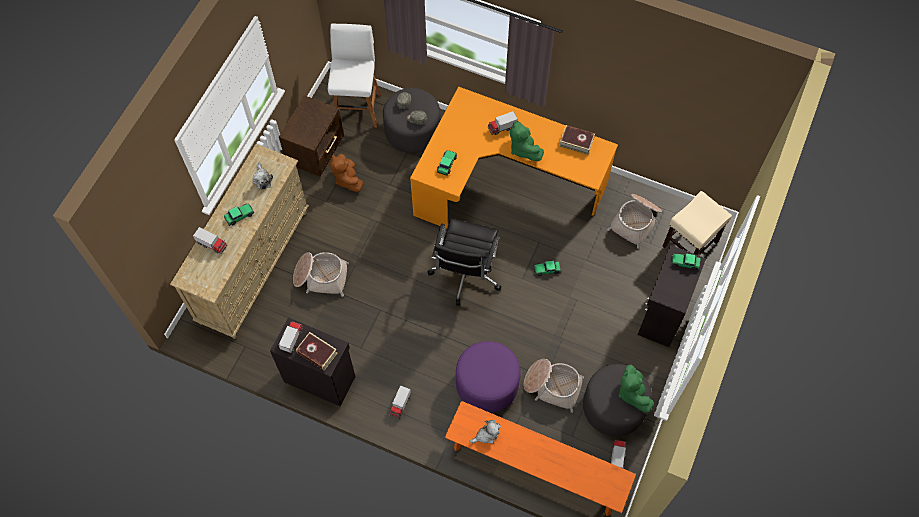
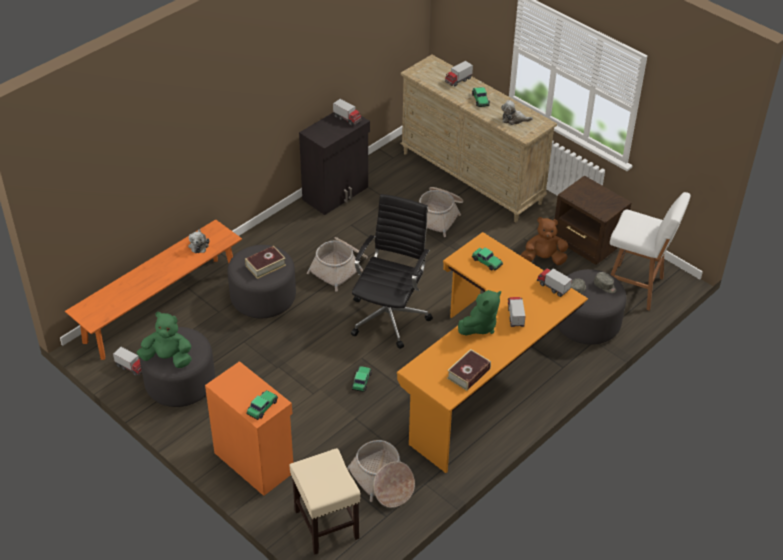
camera: 110 degrees right, 20 degrees down
book [296,332,337,370] -> book moved to [245,246,286,279]
toy truck [389,385,411,419] -> toy truck moved to [537,268,572,297]
black office chair [427,218,501,306] -> black office chair turned 75 degrees clockwise [351,194,433,349]
purple ottoman [456,341,521,413] -> grey ottoman [227,245,296,318]
green plush toy [510,121,544,161] -> green plush toy turned 135 degrees clockwise [458,290,501,336]
basket [524,359,584,413] -> basket moved to [307,237,368,291]
black cabinet [638,245,706,347] -> orange cabinet [205,361,293,496]

